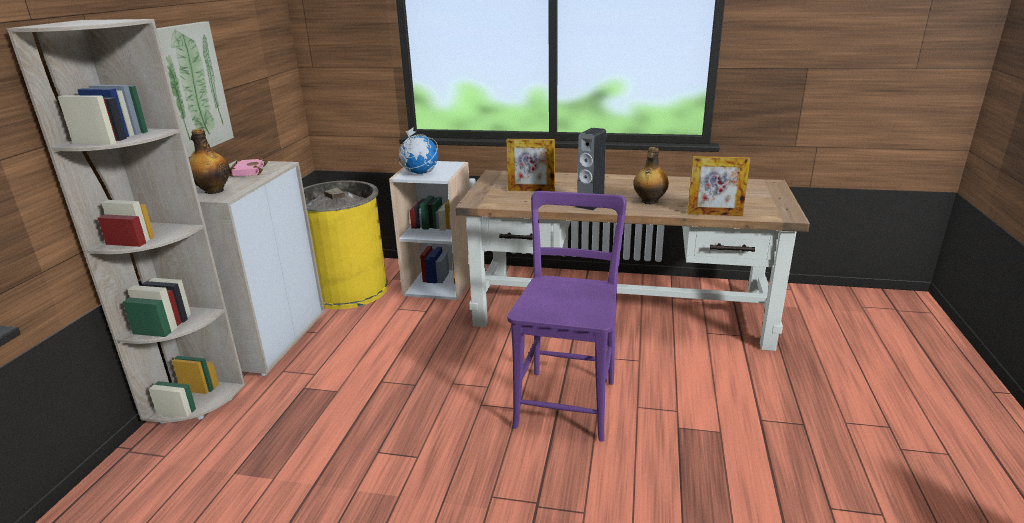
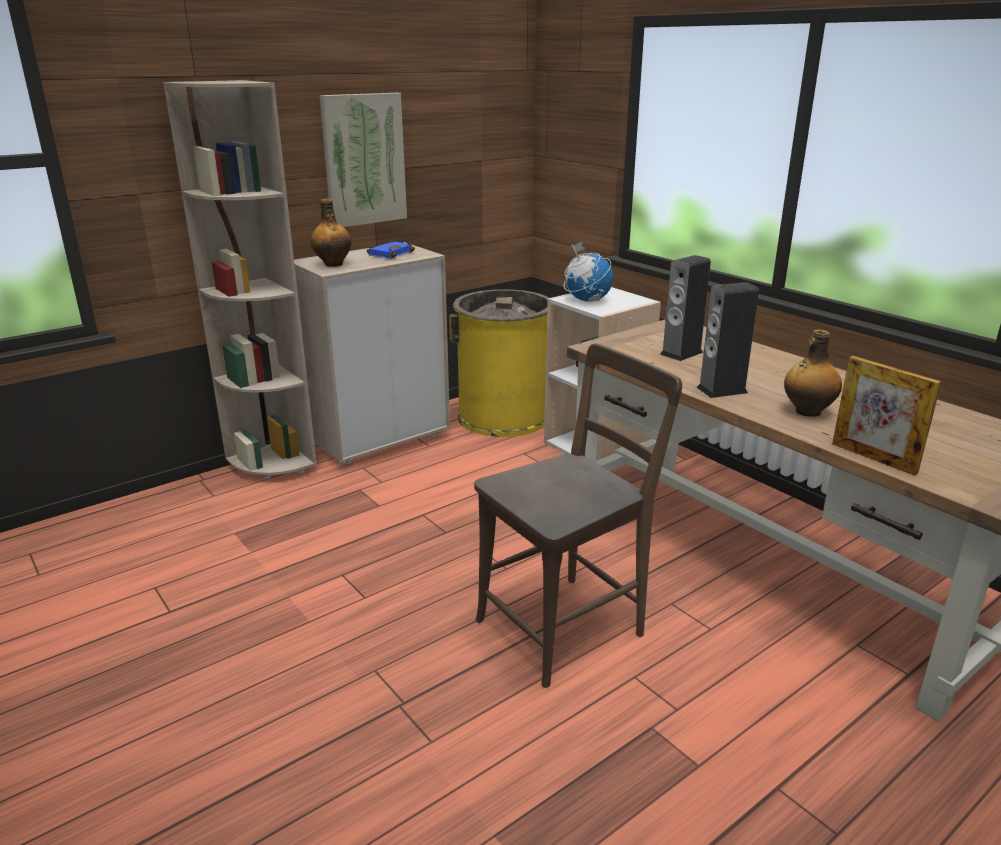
camera: 40 degrees right, 0 degrees up
pink book [230,158,268,177] -> blue book [367,240,415,259]
picture frame [506,139,555,191] -> speaker [660,255,711,361]
purple chair [507,191,627,442] -> brown chair [474,343,682,688]

